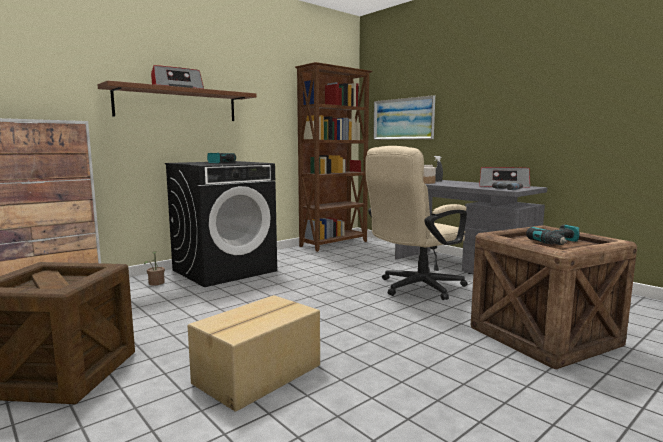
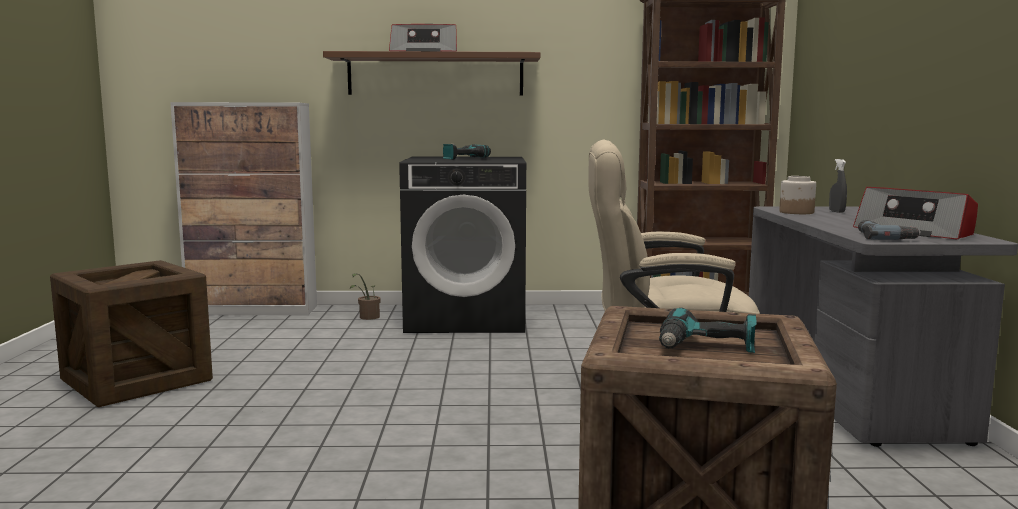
camera: 40 degrees right, 0 degrees up
cardboard box [188,295,320,412] -> none
picture [373,95,435,140] -> none

